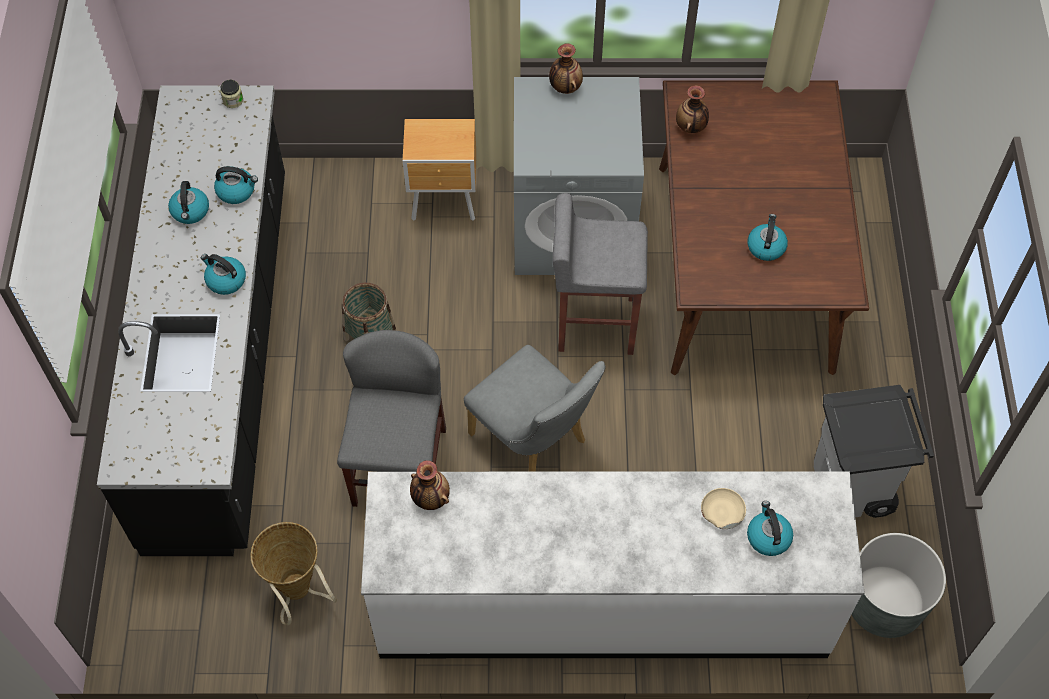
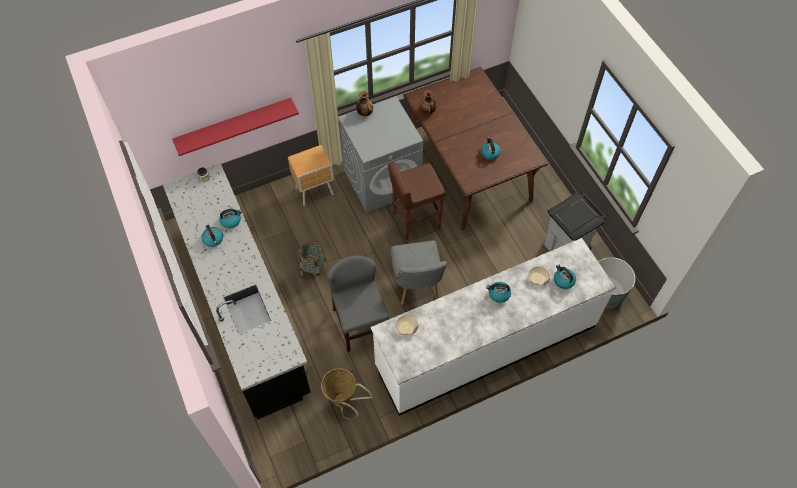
camera: 25 degrees left, 0 degrees up
kettle [201,254,246,295] -> kettle moved to [486,282,511,303]
vase [410,460,450,510] -> beige bowl [396,315,418,335]
grey chair [464,345,606,472] -> grey chair turned 60 degrees clockwise [391,241,447,305]
grey stool [553,193,648,355] -> brown stool [388,162,446,240]
none -> red shelf [172,98,299,156]

